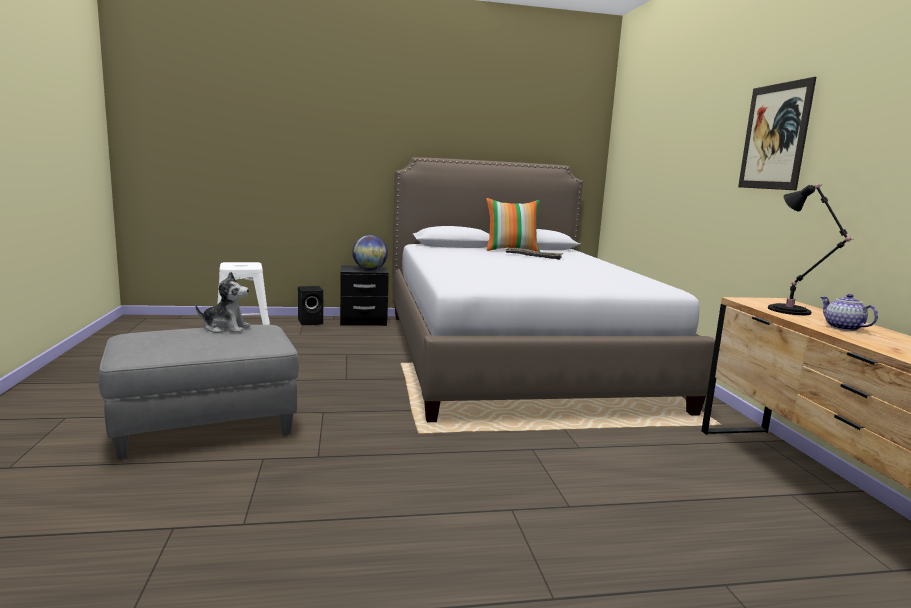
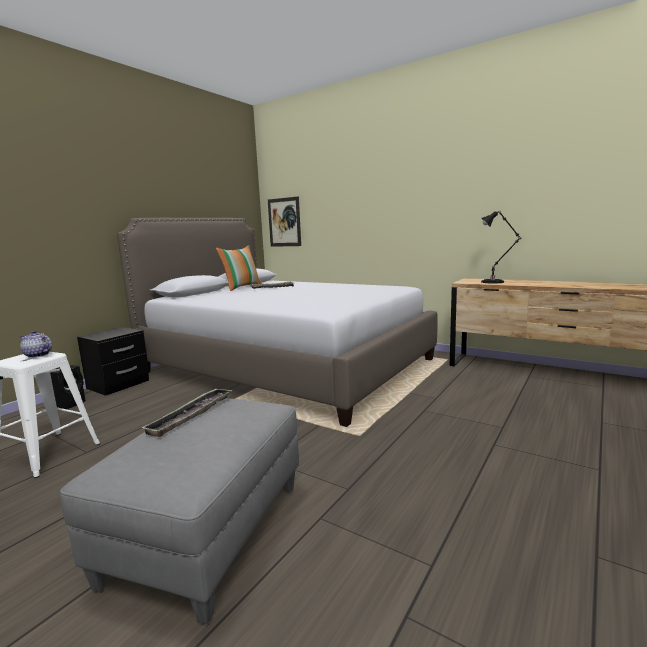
camera: 45 degrees left, 0 degrees up
plush toy [195,272,250,333] -> tray [141,388,232,437]
globe [353,235,388,270] -> none
picture [738,77,816,191] -> picture moved to [268,196,301,247]
teapot [821,294,878,331] -> teapot moved to [20,330,52,358]

